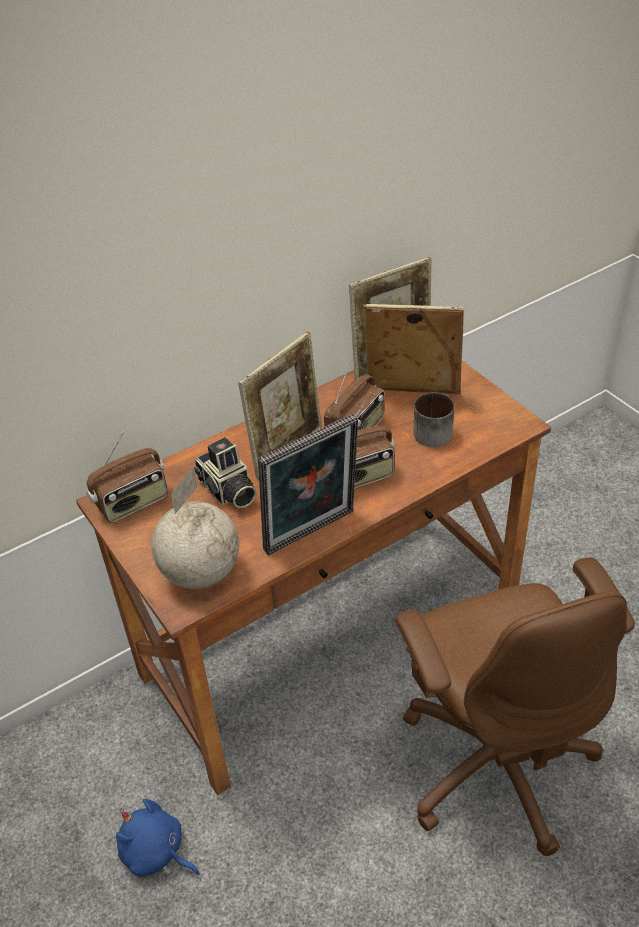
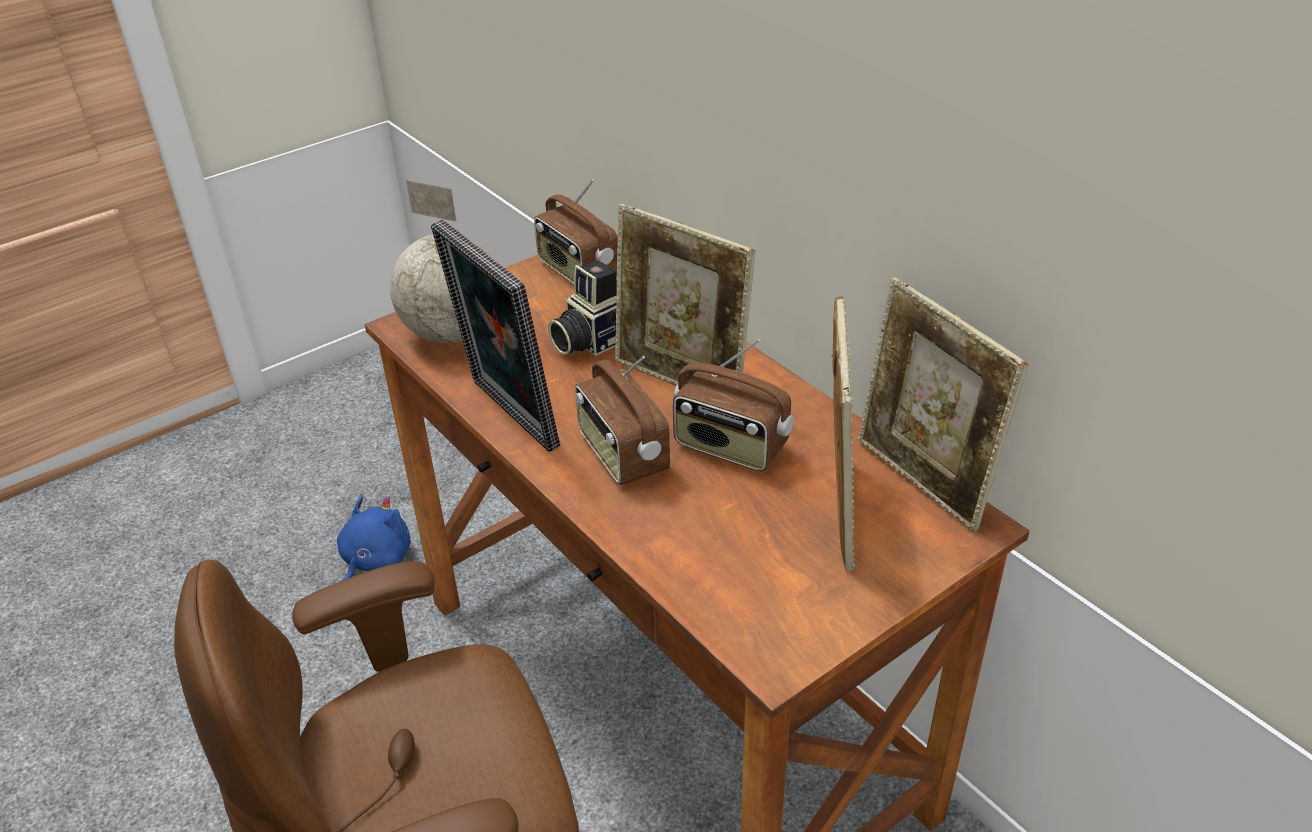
camera: 85 degrees right, 5 degrees down
mug [414,392,454,447] -> none

